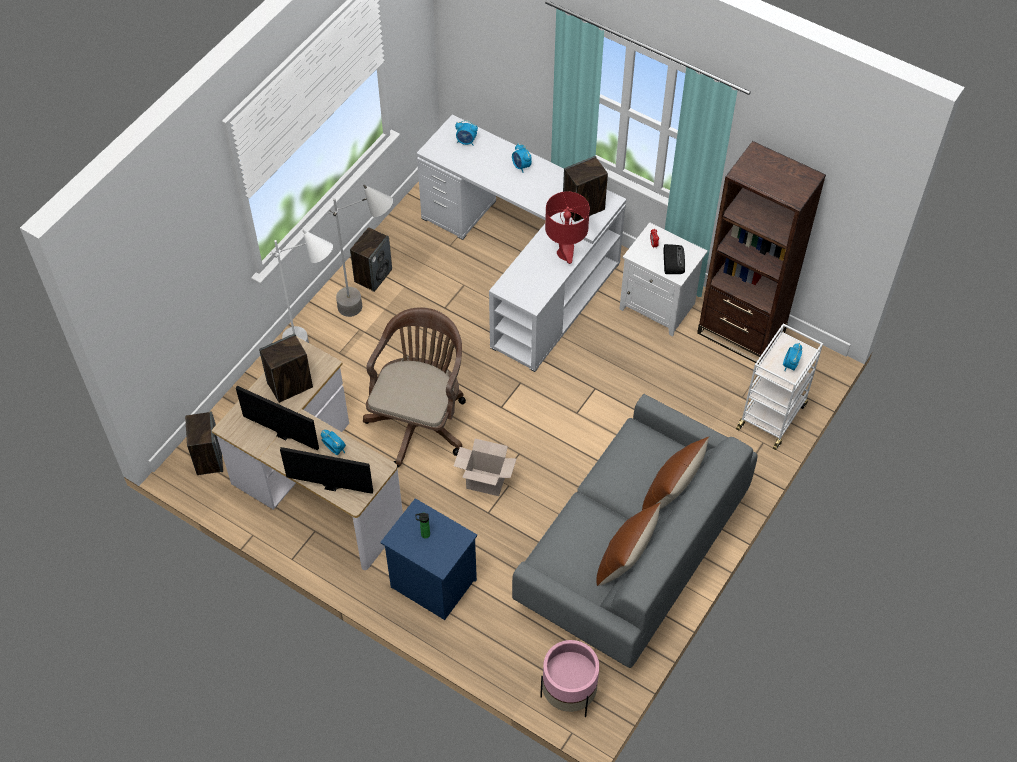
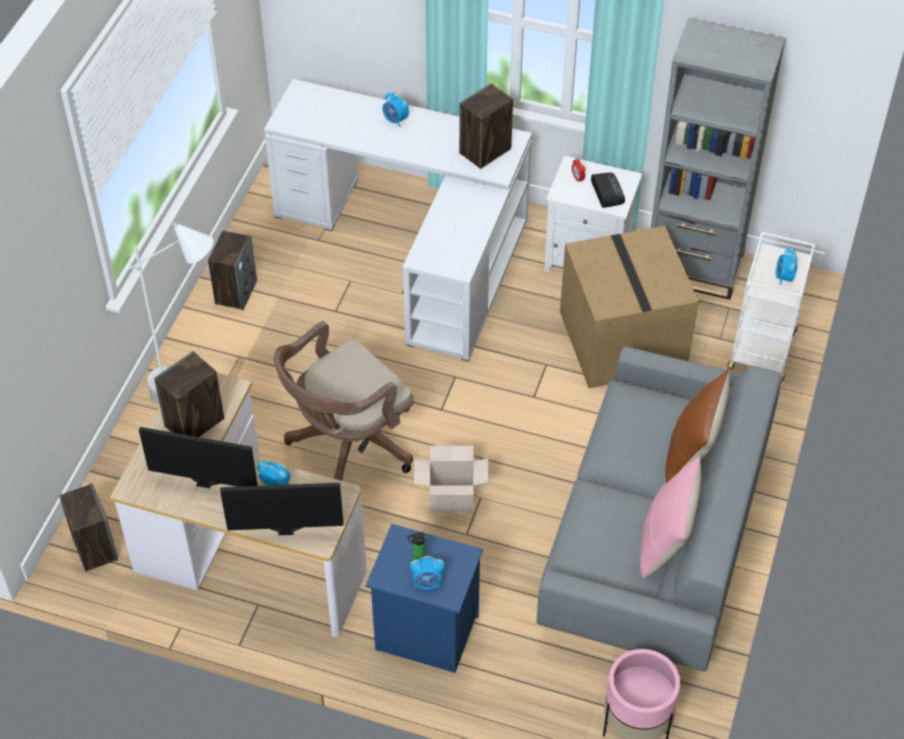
camera: 15 degrees left, 5 degrees down
grey floor lamp [327,185,393,317] -> none
brown office chair [363,307,466,468] -> brown office chair turned 135 degrees counterclockwise [274,321,414,481]
alarm clock [455,120,478,146] -> alarm clock moved to [410,556,445,590]
red table lamp [545,191,590,264] -> none
brown pillow [596,502,661,586] -> pink pillow [640,456,701,579]
brown bookcase [697,141,826,364] -> grey bookcase [651,18,786,300]
none -> cardboard box [560,226,699,388]

